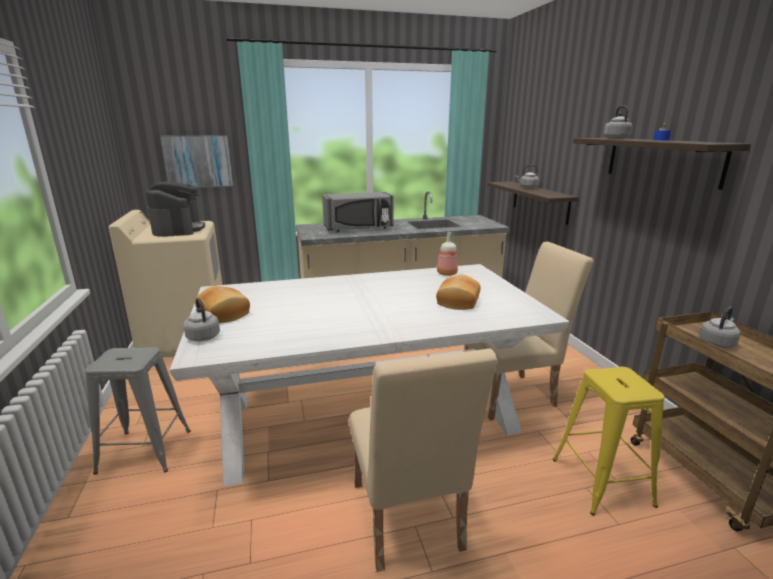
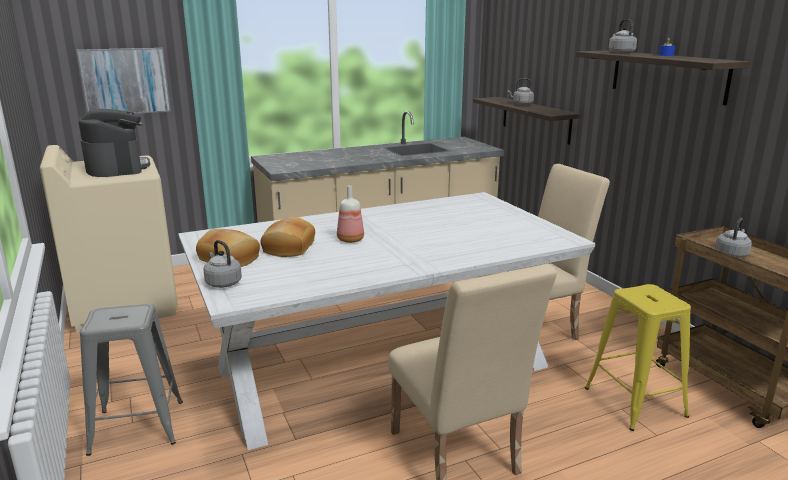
camera: 10 degrees left, 0 degrees up
grey microwave [322,192,394,232] -> none
bread [436,275,481,310] -> bread moved to [261,217,315,257]
bottle [437,232,458,276] -> bottle moved to [337,185,364,243]

